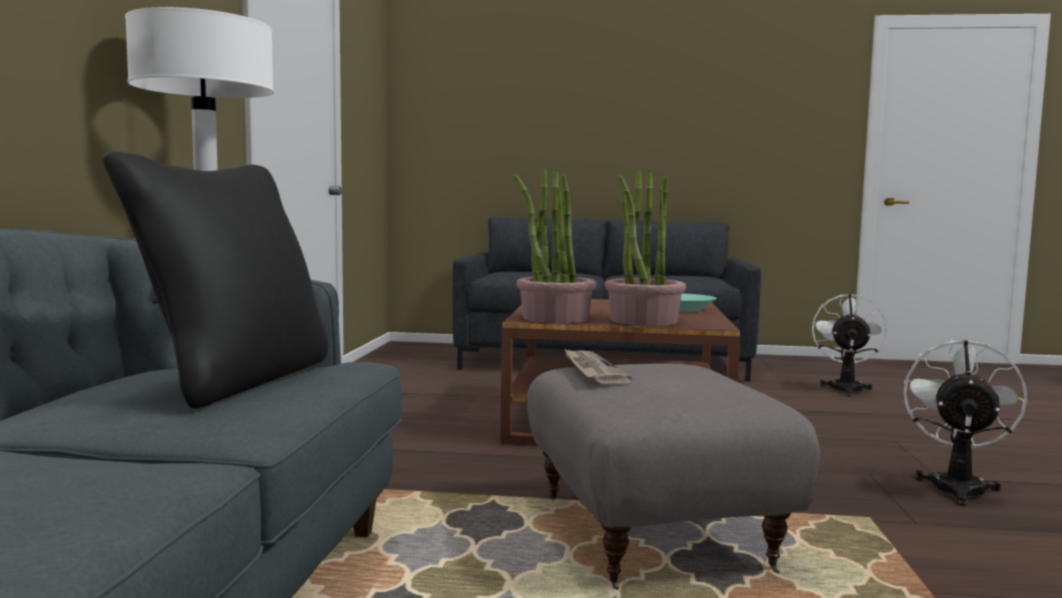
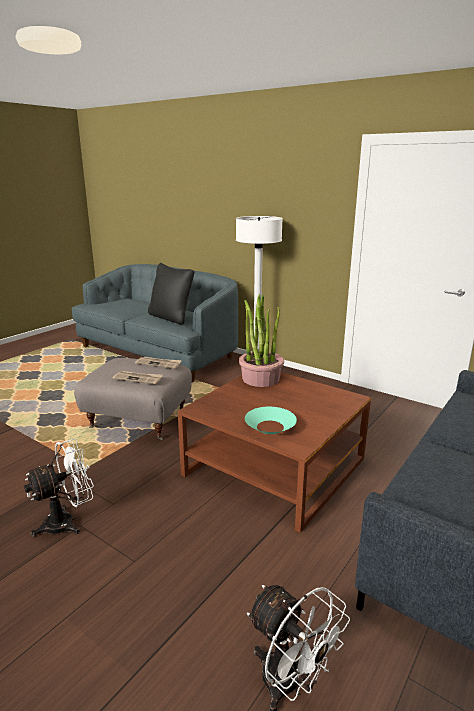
camera: 120 degrees right, 15 degrees up
potted plant [605,168,686,326] -> none
white fan [904,339,1027,506] -> white fan turned 90 degrees counterclockwise [24,439,94,537]
none -> newspaper [113,371,163,384]

